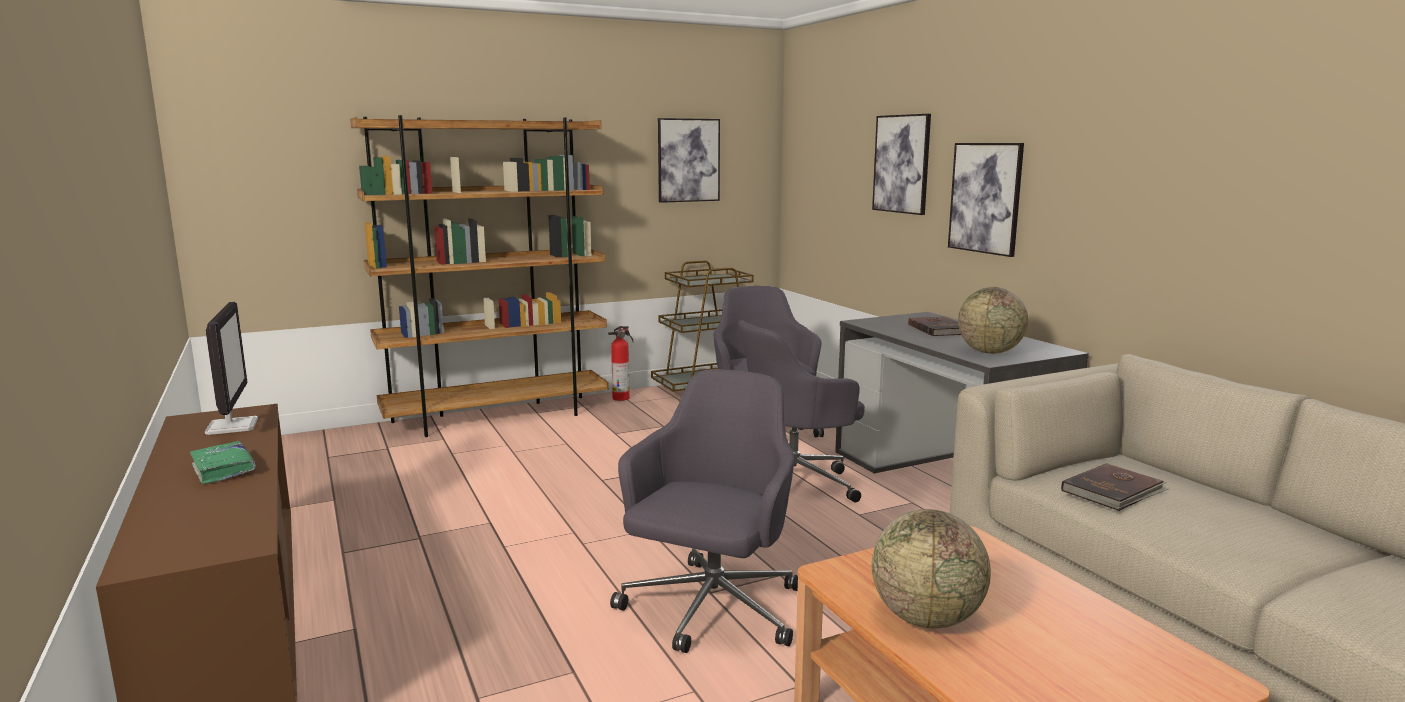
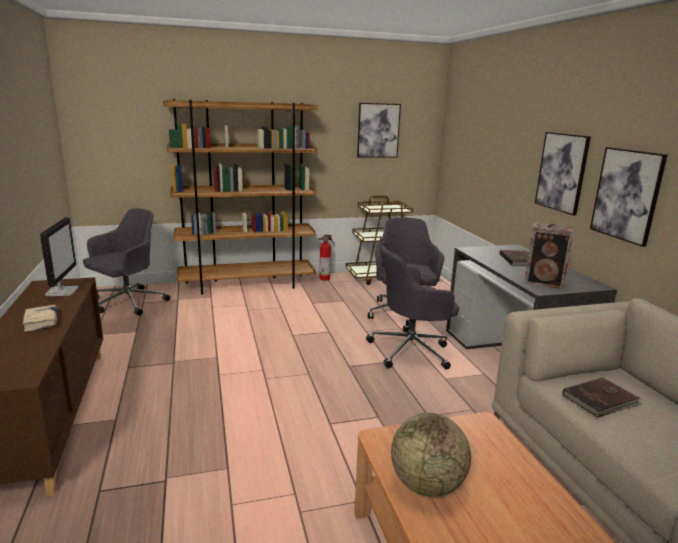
camera: 10 degrees right, 5 degrees up
green book [190,441,256,484] -> beige book [23,305,57,332]
grey office chair [610,369,798,653] -> grey office chair moved to [83,208,170,316]
picture [872,114,931,215] -> picture moved to [590,147,667,247]
globe [958,287,1028,354] -> speaker [524,223,574,289]

